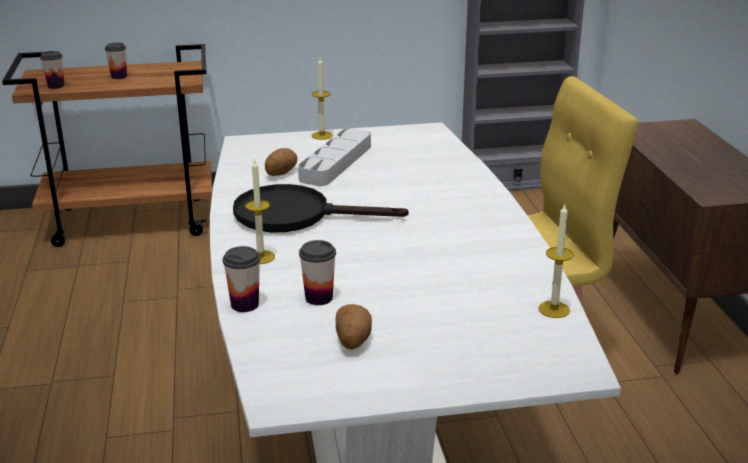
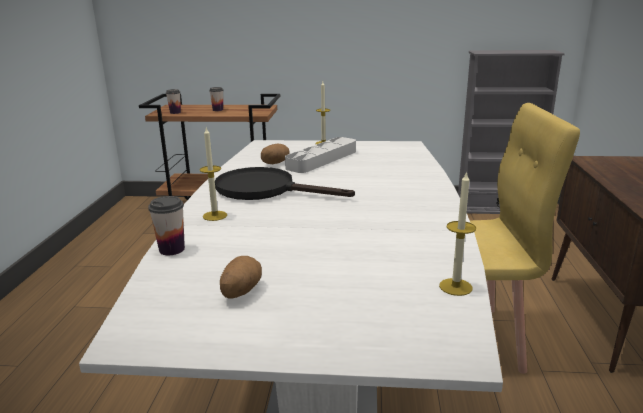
camera: 15 degrees right, 5 degrees down
cup [299,240,336,305] -> none

